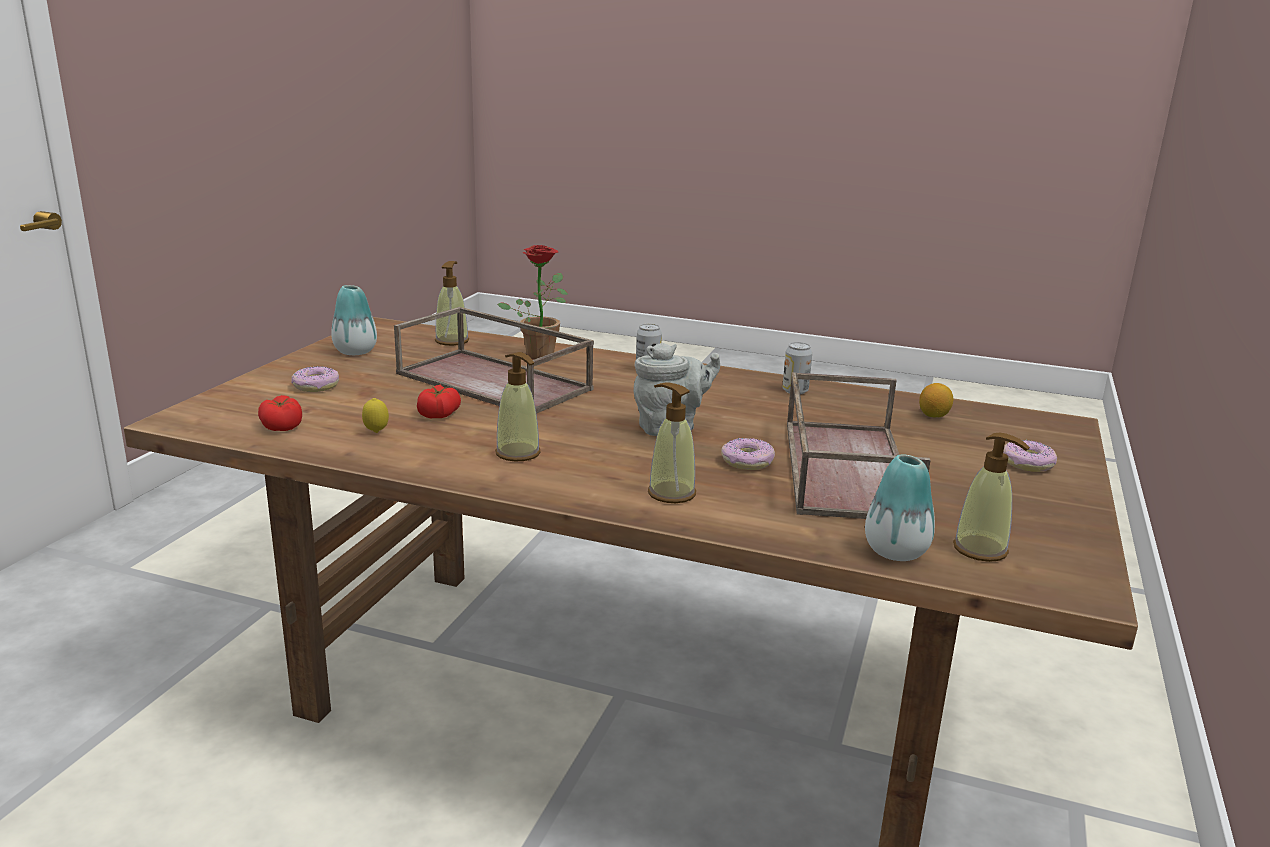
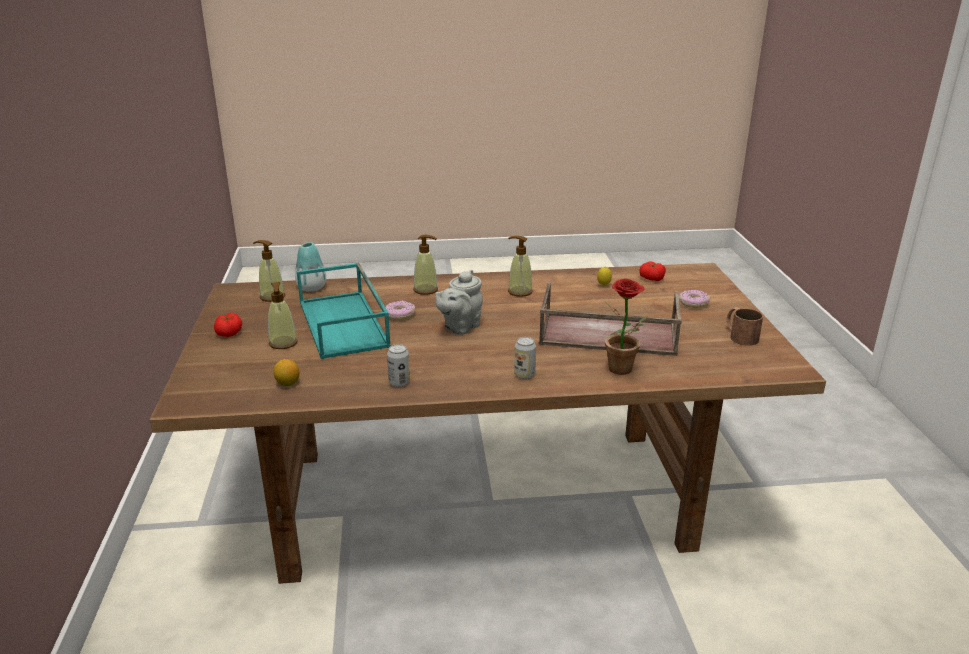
camera: 155 degrees right, 5 degrees up
vase [331,285,377,355] -> brown mug [727,307,763,346]
tomato [417,385,461,418] -> tomato moved to [214,313,242,337]
soap dispenser [435,261,469,346] -> soap dispenser moved to [268,282,298,349]
brown tray [787,372,931,519] -> turquoise tray [297,263,391,359]
donut [1003,440,1057,472] -> none

